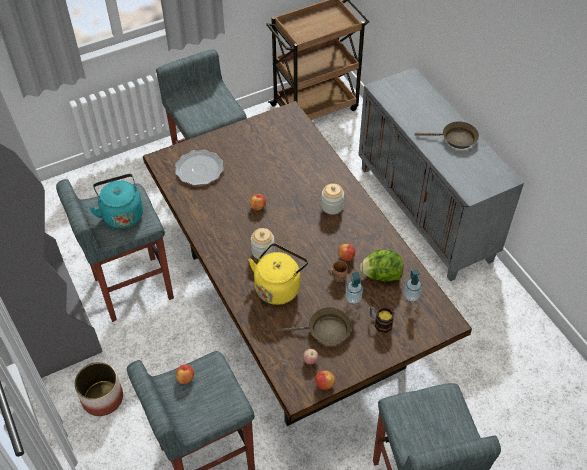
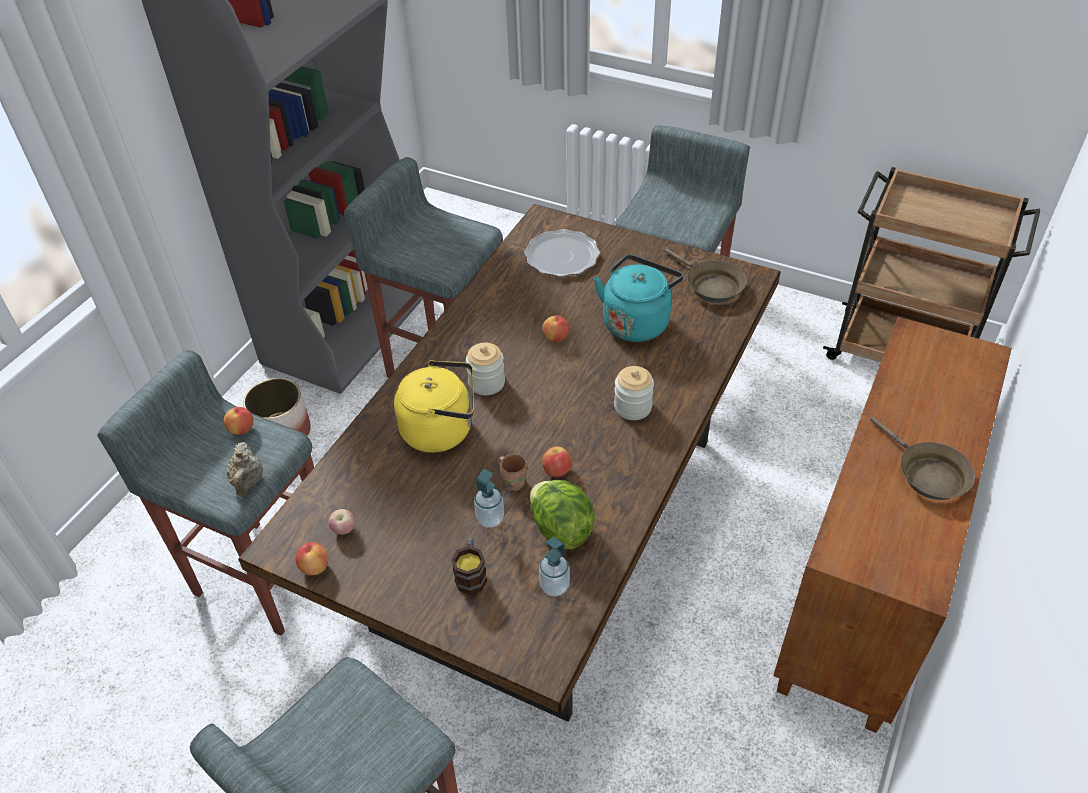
camera: 55 degrees right, 5 degrees down
turquoise kettle [89,174,143,229] -> turquoise kettle moved to [594,255,683,342]
brown frying pan [276,307,352,344] -> brown frying pan moved to [664,248,747,303]
grey cabinet [358,67,524,281] -> brown cabinet [773,317,1012,733]
none -> beige teapot [226,442,263,496]

